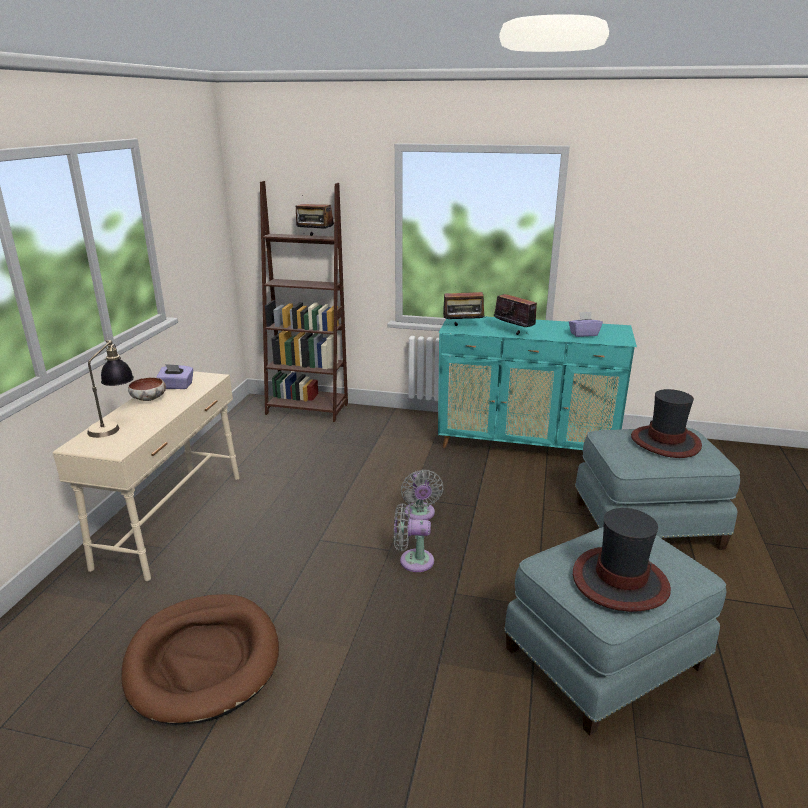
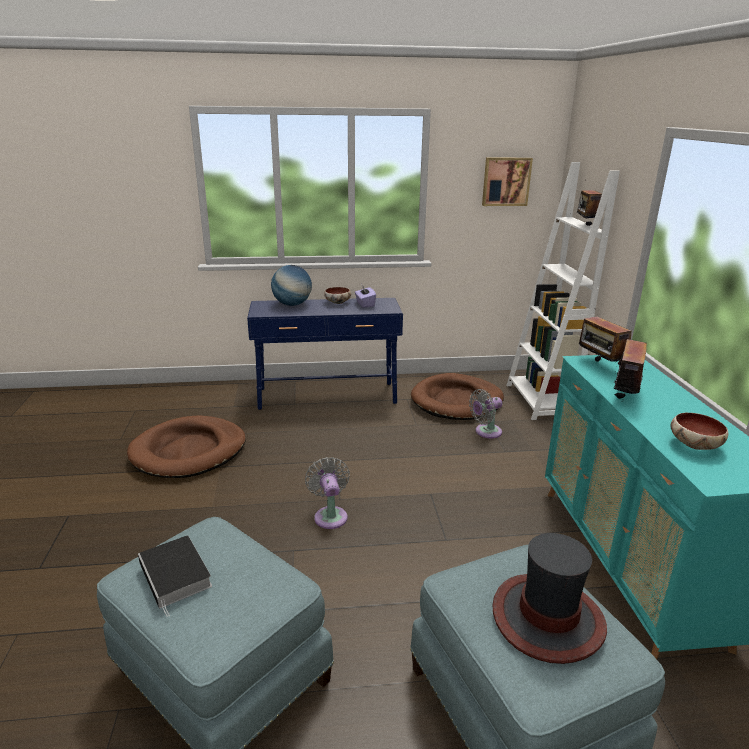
camera: 70 degrees right, 0 degrees up
beige console table [53,371,240,581] -> blue console table [247,298,403,410]
table lamp [87,340,134,438] -> globe [271,265,312,306]
brown bookcase [260,181,348,422] -> white bookcase [506,162,620,420]
grey fan [401,469,443,520] -> grey fan moved to [469,389,503,438]
purple tissue box [569,312,603,337] -> bowl [671,413,728,450]
hat [573,508,671,611] -> book [138,536,212,617]
none -> brown dog bed [411,373,504,420]
none -> picture [482,158,533,206]

